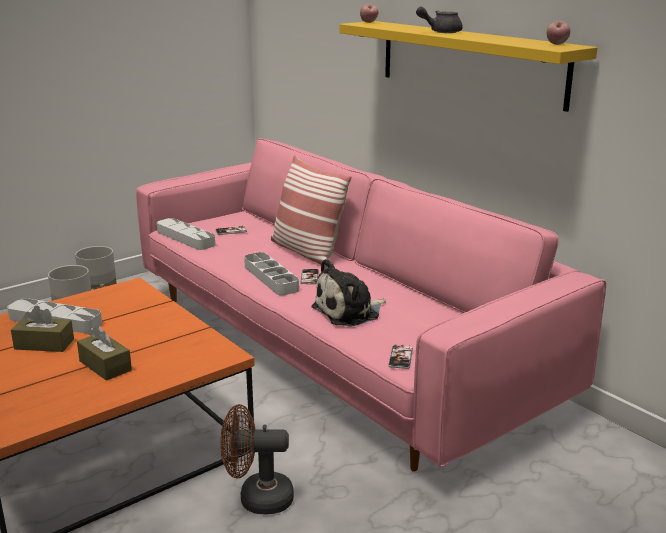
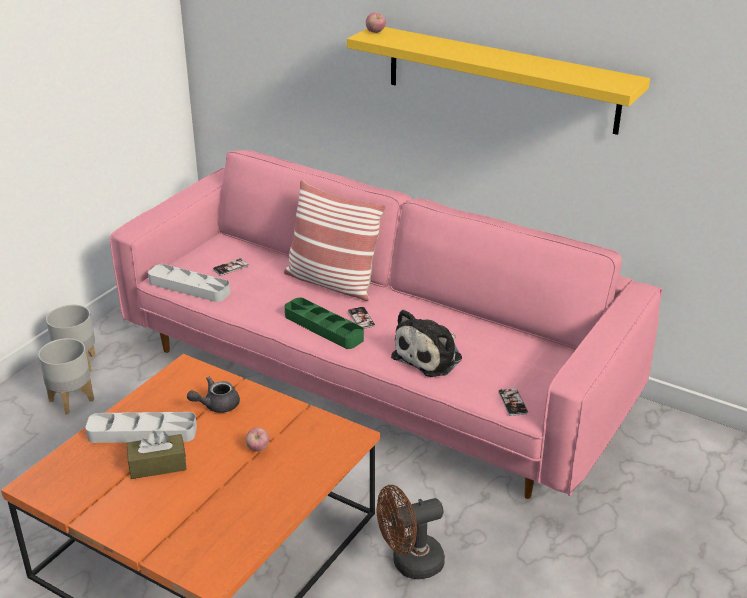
camera: 20 degrees left, 10 degrees up
brown tissue box [77,325,132,381] -> none
grey tray [244,252,299,295] -> green tray [285,298,364,349]
grey teapot [416,6,463,33] -> grey teapot moved to [187,377,240,413]
apple [547,21,570,45] -> apple moved to [246,427,270,451]

